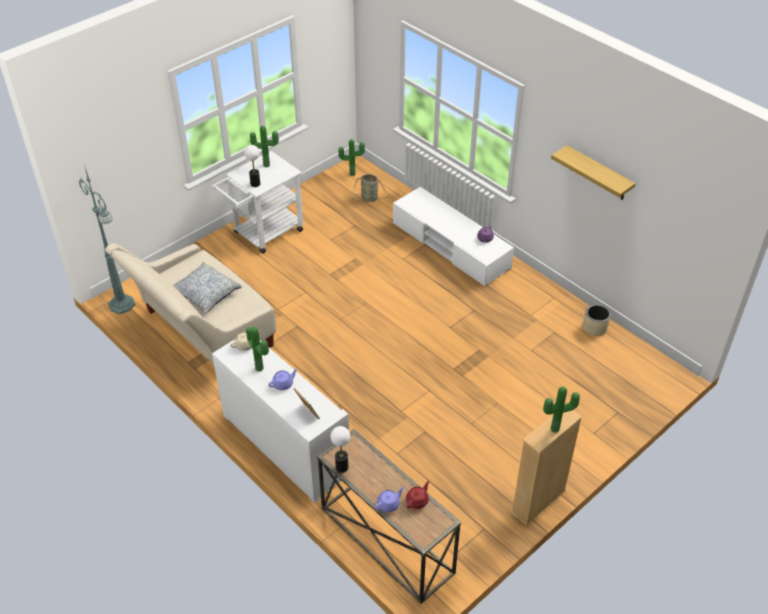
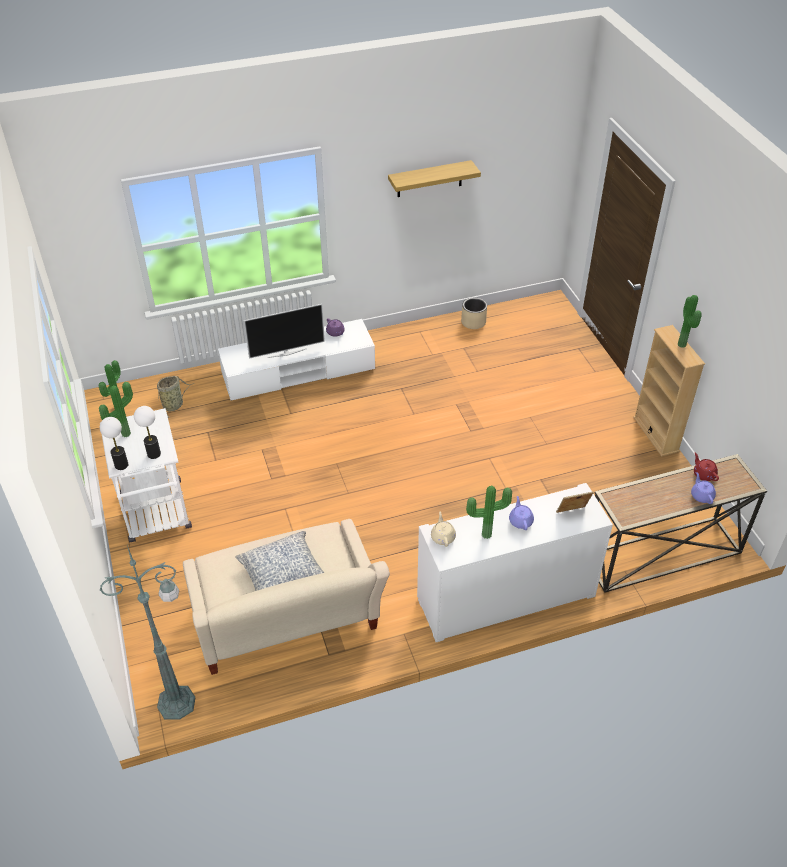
camera: 65 degrees left, 0 degrees up
table lamp [330,426,351,473] -> table lamp moved to [100,417,128,470]
none -> television [244,304,325,359]

